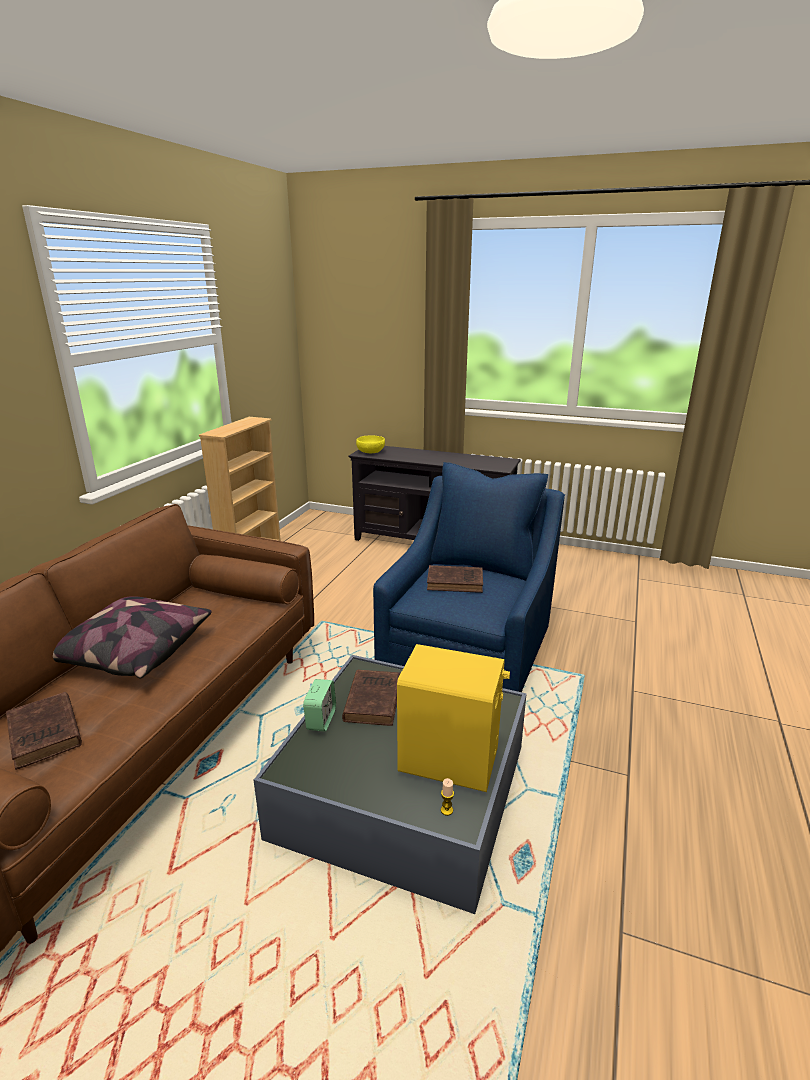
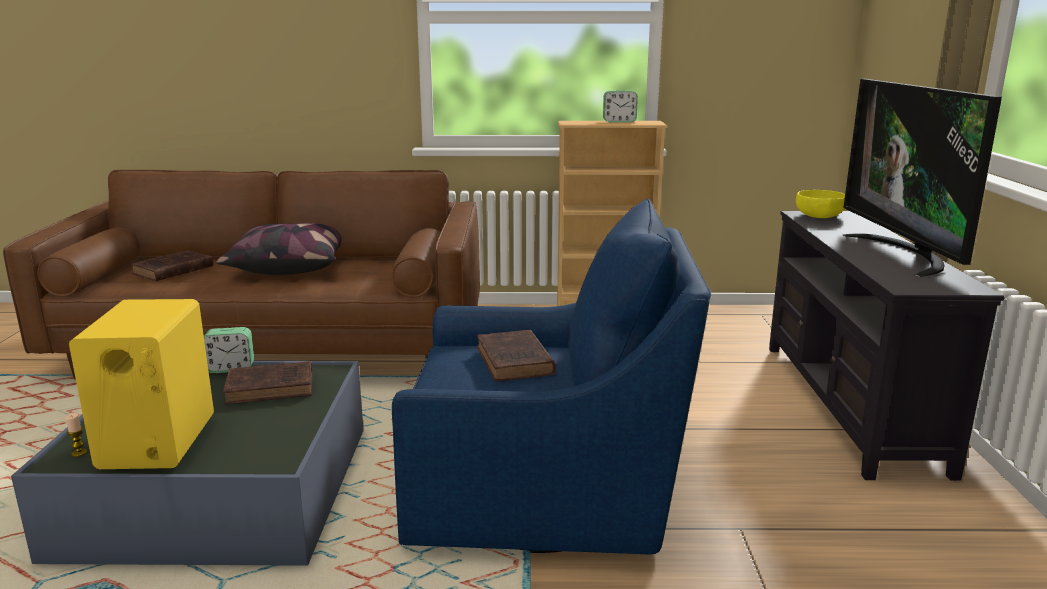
camera: 70 degrees right, 5 degrees down
none -> alarm clock [603,90,638,123]
none -> television [843,79,1002,277]

